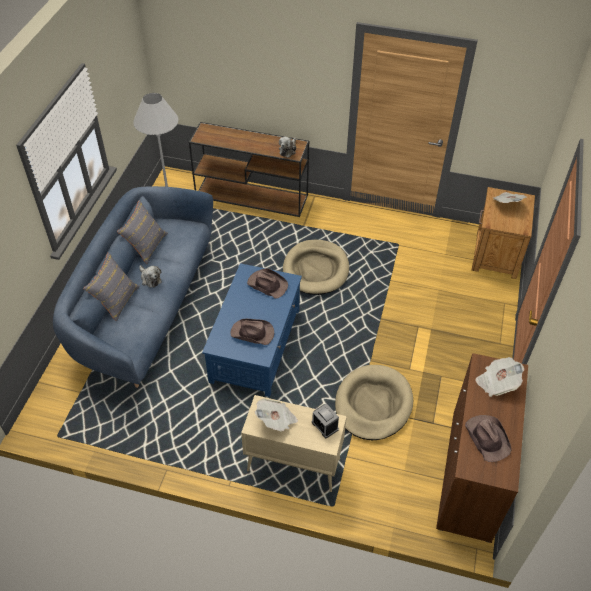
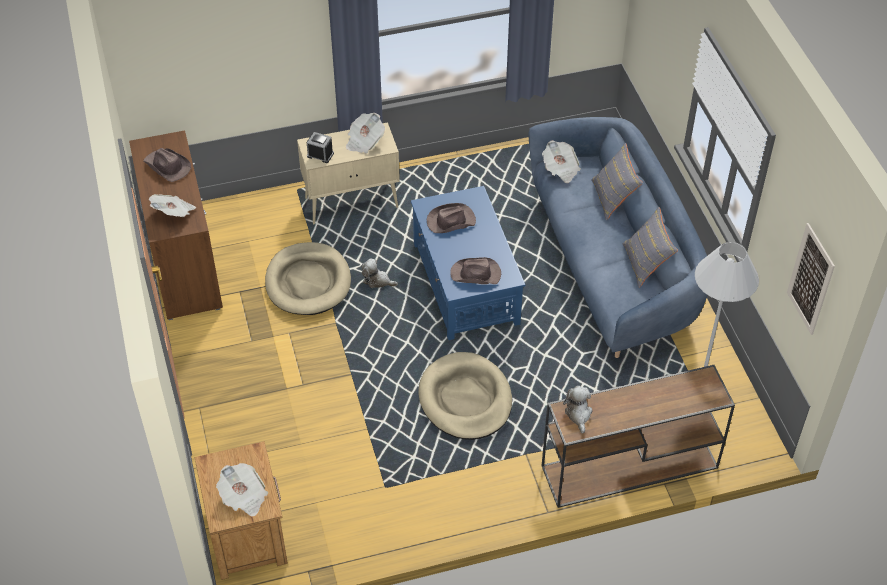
camera: 150 degrees right, 0 degrees up
plush toy [139,265,162,288] -> plush toy moved to [361,258,398,288]
none -> newspaper [542,140,581,183]
none -> picture [787,223,835,335]

